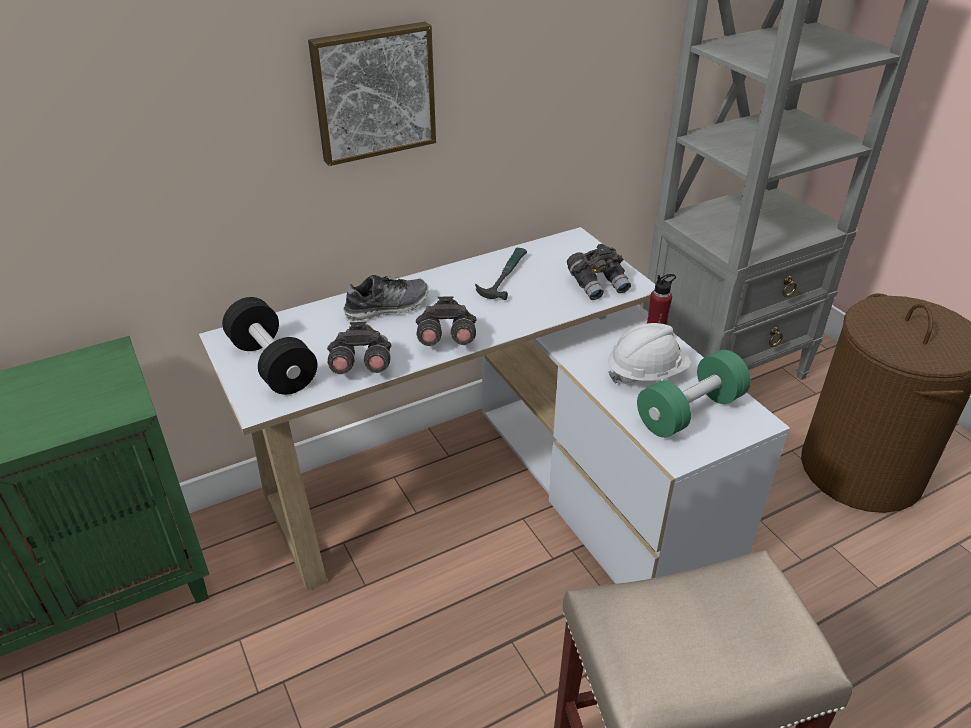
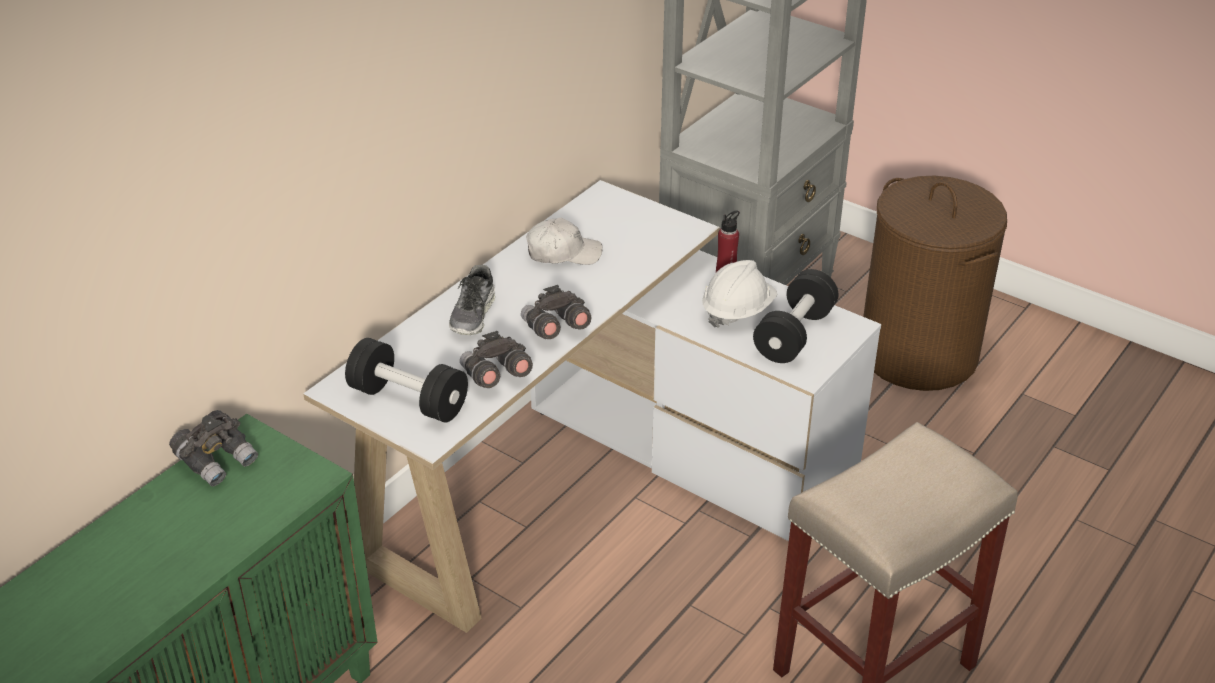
camera: 25 degrees left, 0 degrees up
picture [308,22,436,166] -> none
shoe [344,275,429,322] -> shoe turned 150 degrees clockwise [449,265,495,335]
hammer [475,248,527,300] -> white cap [526,218,603,265]
grey binoculars [567,244,631,300] -> grey binoculars moved to [169,410,258,487]
green dumbbell [637,350,751,438] -> black dumbbell [753,269,838,363]

